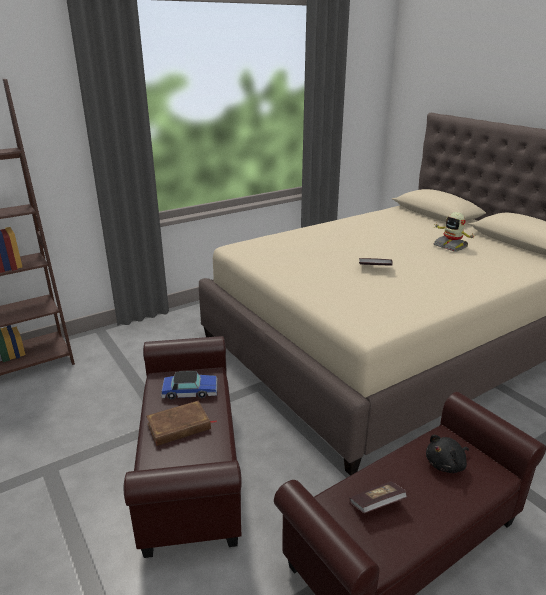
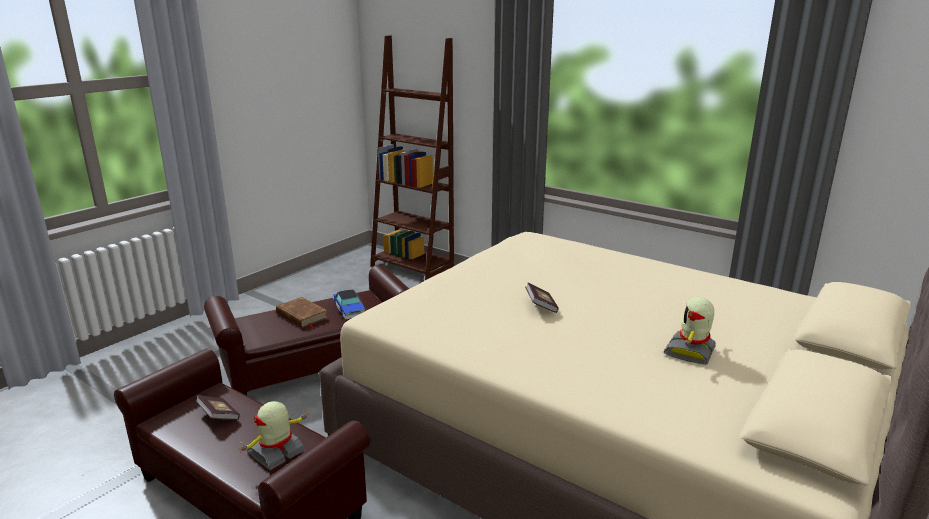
camera: 70 degrees right, 5 degrees down
black plush toy [426,435,469,473] -> toy robot [237,401,307,470]

